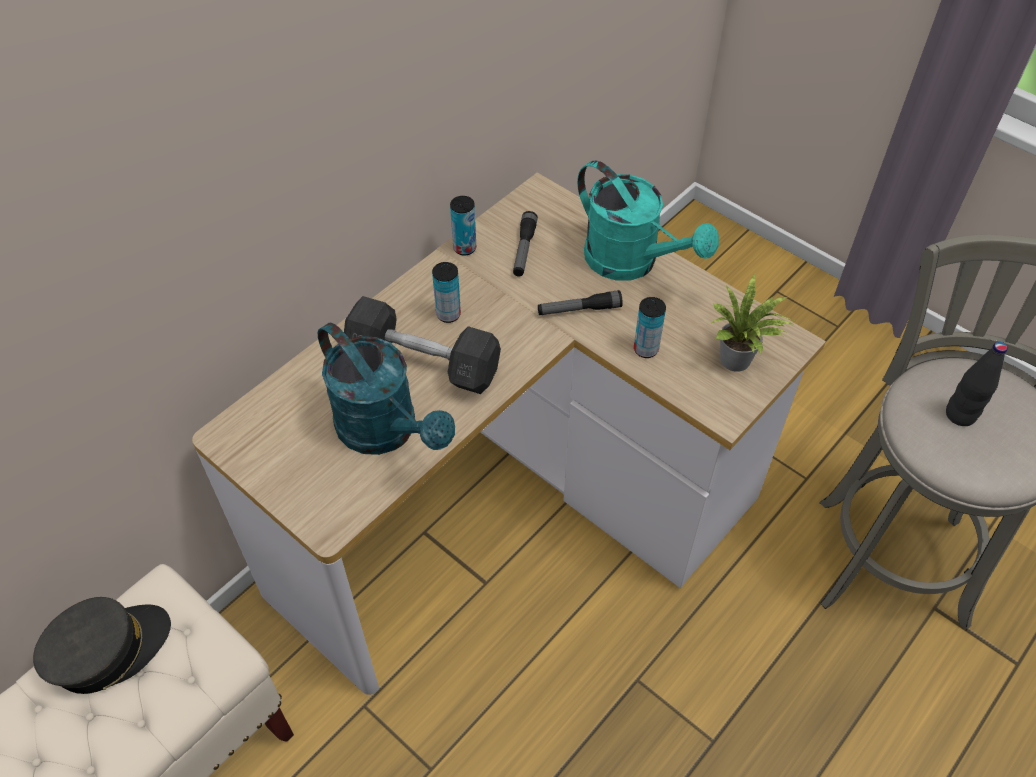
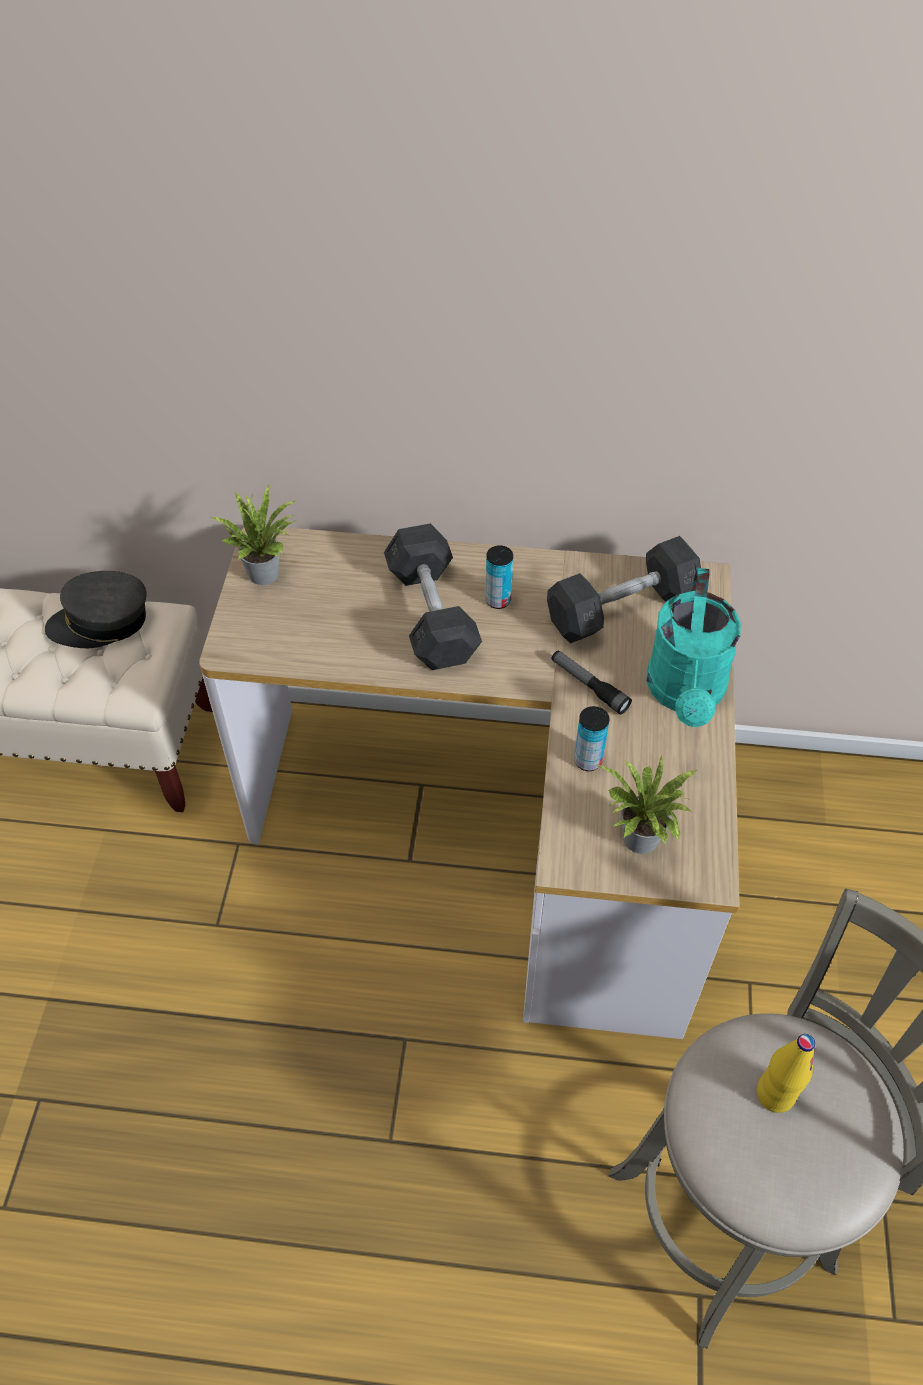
camera: 55 degrees right, 0 degrees up
grey cap [33,597,171,694] -> grey cap turned 150 degrees clockwise [45,571,147,648]
turquoise watering can [318,323,455,455] -> none
can [450,196,476,255] -> none
flashlight [513,211,538,276] -> grey dumbbell [547,536,701,643]
black bottle [946,342,1008,426] -> yellow bottle [757,1034,815,1113]
none -> potted plant [211,484,298,585]

